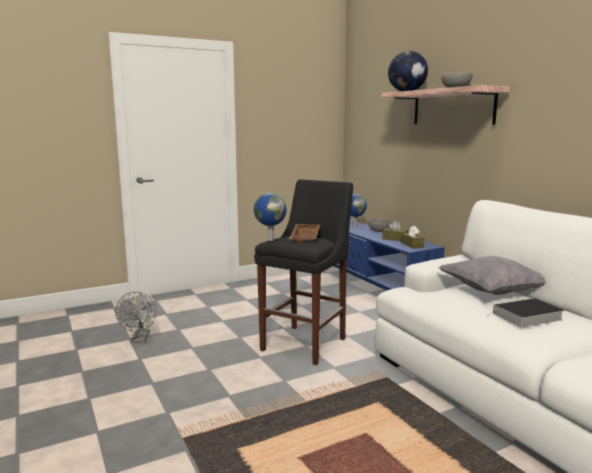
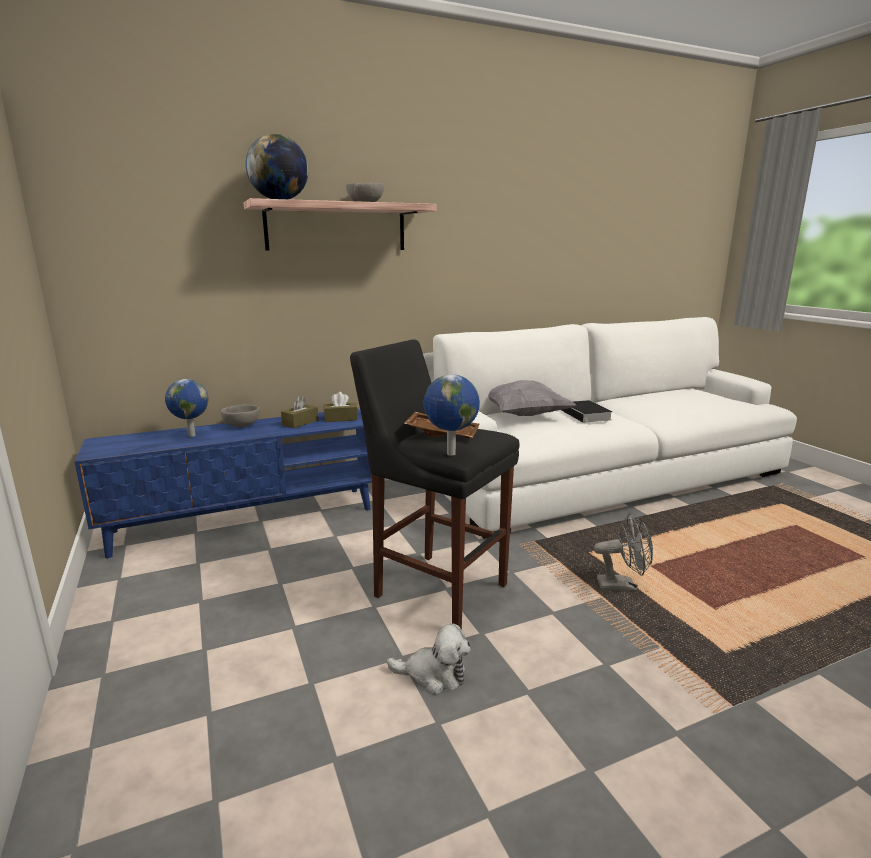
camera: 85 degrees left, 5 degrees up
grey fan [115,292,156,342] -> grey fan moved to [594,513,653,591]
none -> plush toy [387,623,471,695]

